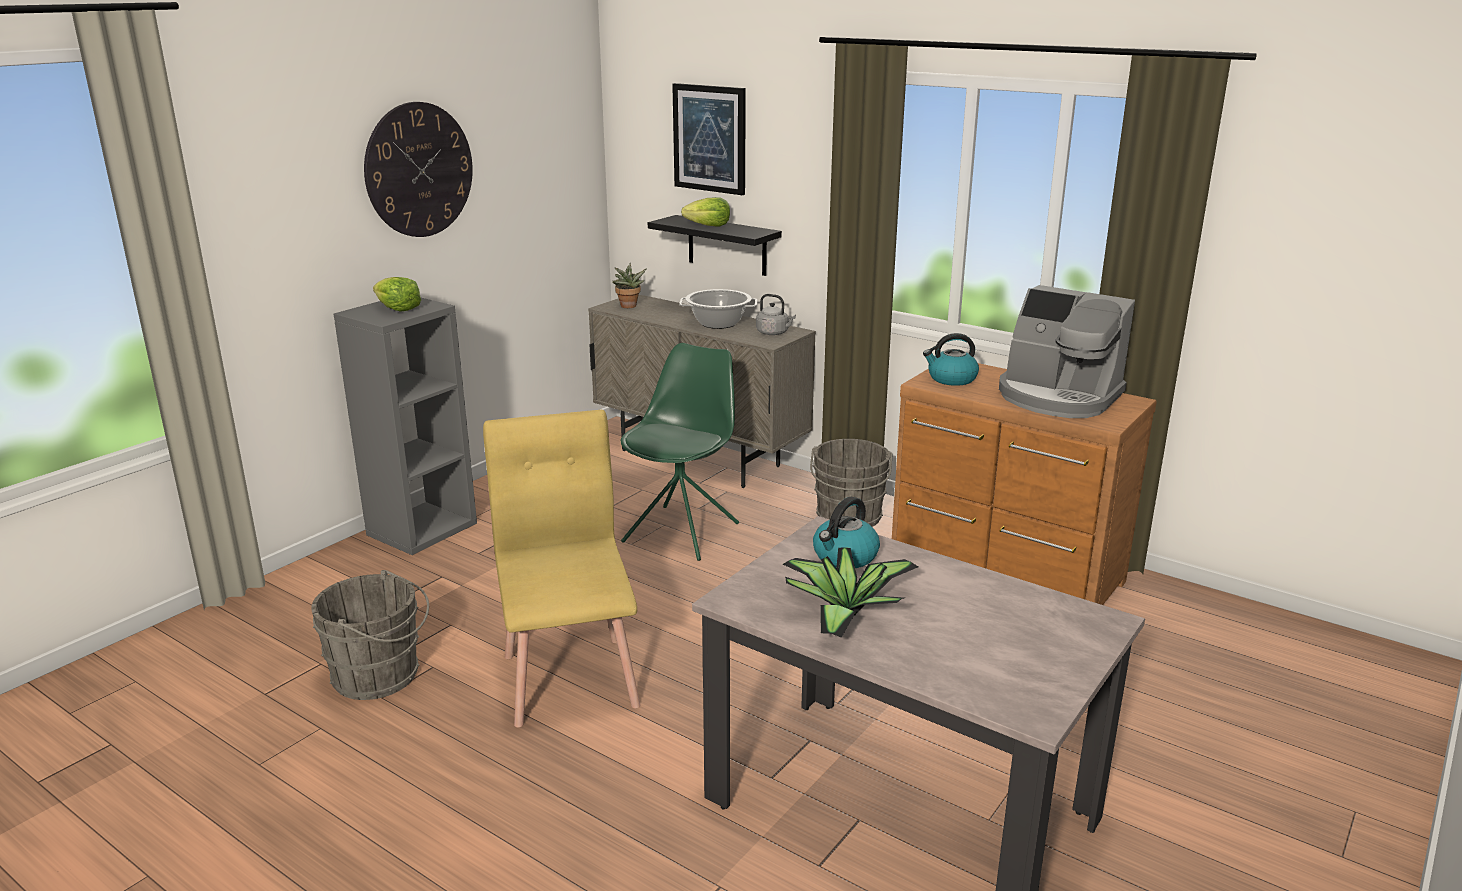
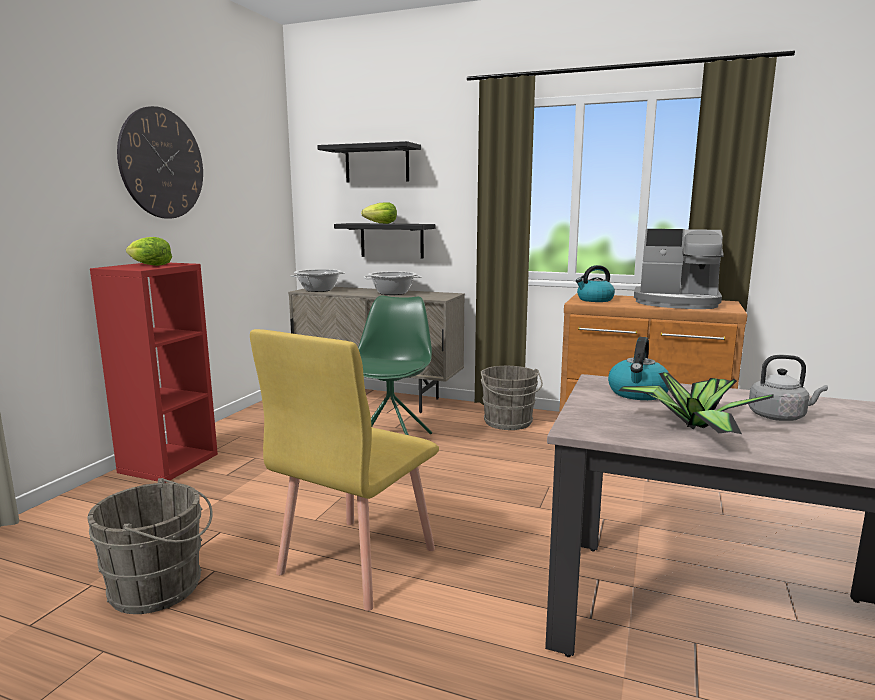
camera: 15 degrees left, 10 degrees down
grey bookcase [334,298,477,555] -> red bookcase [90,263,218,483]
yellow chair [483,410,640,728] -> yellow chair turned 120 degrees counterclockwise [250,329,439,611]
potted plant [612,263,647,308] -> cooking pot [291,269,345,292]
picture [672,83,746,195] -> black shelf [317,141,421,183]
grey kettle [756,294,796,335] -> grey kettle moved to [748,355,828,421]

